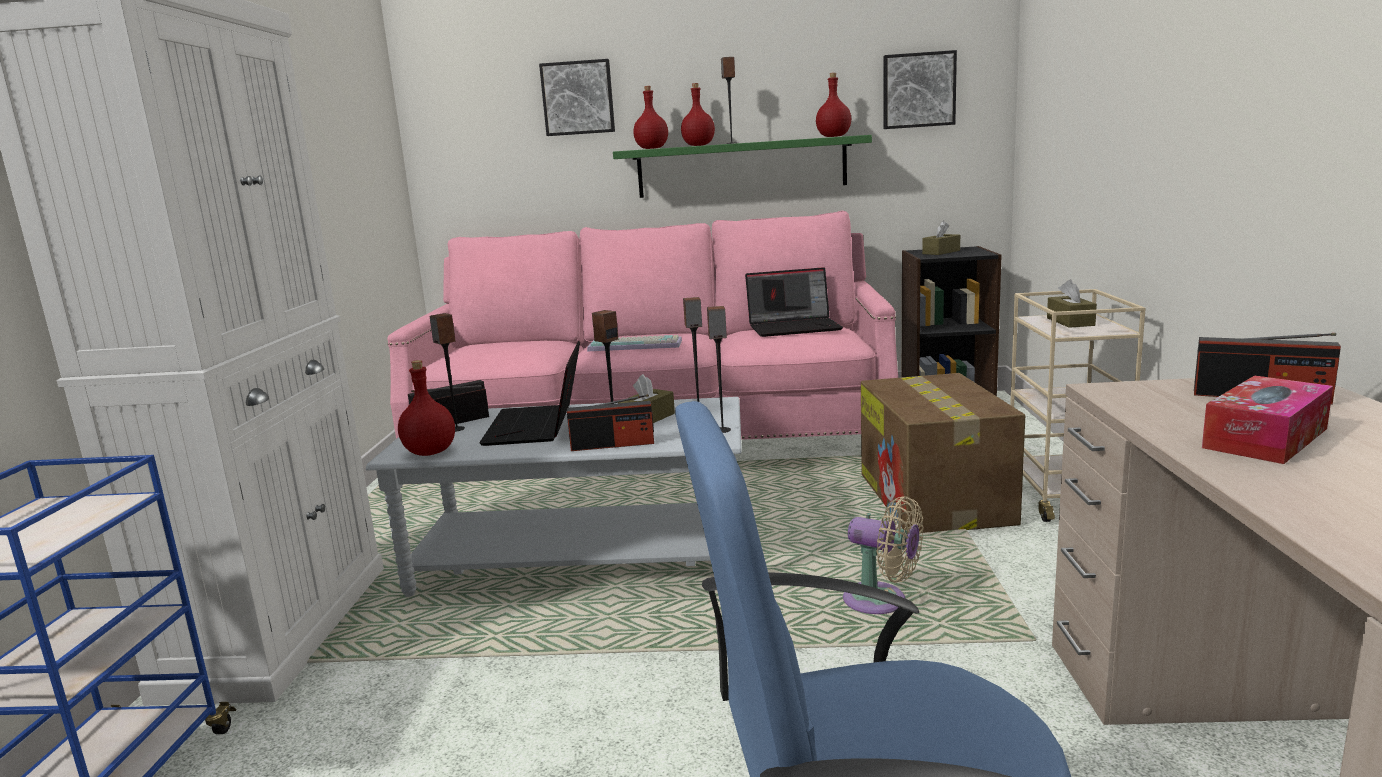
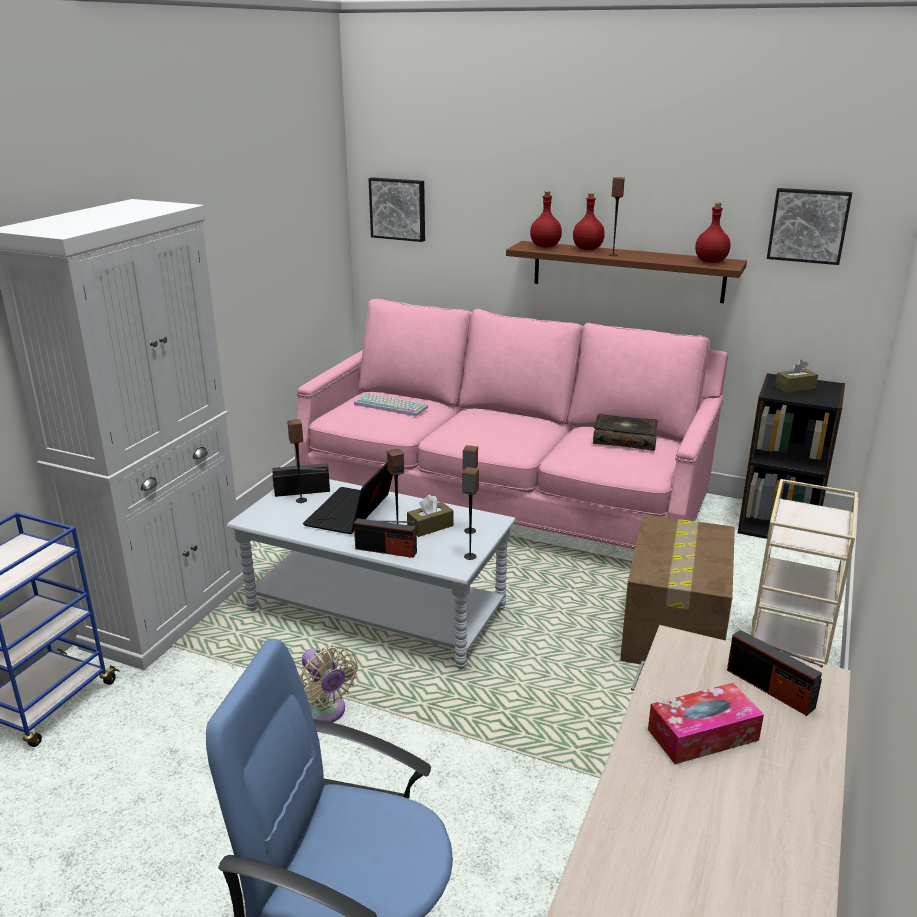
camera: 20 degrees right, 10 degrees up
red bottle [398,360,455,456] -> none
picture [539,59,615,136] -> picture moved to [368,177,425,242]
keyboard [587,335,682,351] -> keyboard moved to [354,393,428,417]
green shelf [613,135,872,198] -> brown shelf [506,241,747,303]
laptop [745,267,843,337] -> book [593,414,658,451]
beige fan [843,496,924,614] -> beige fan moved to [299,646,358,723]
brown tissue box [1047,279,1097,328] -> none

